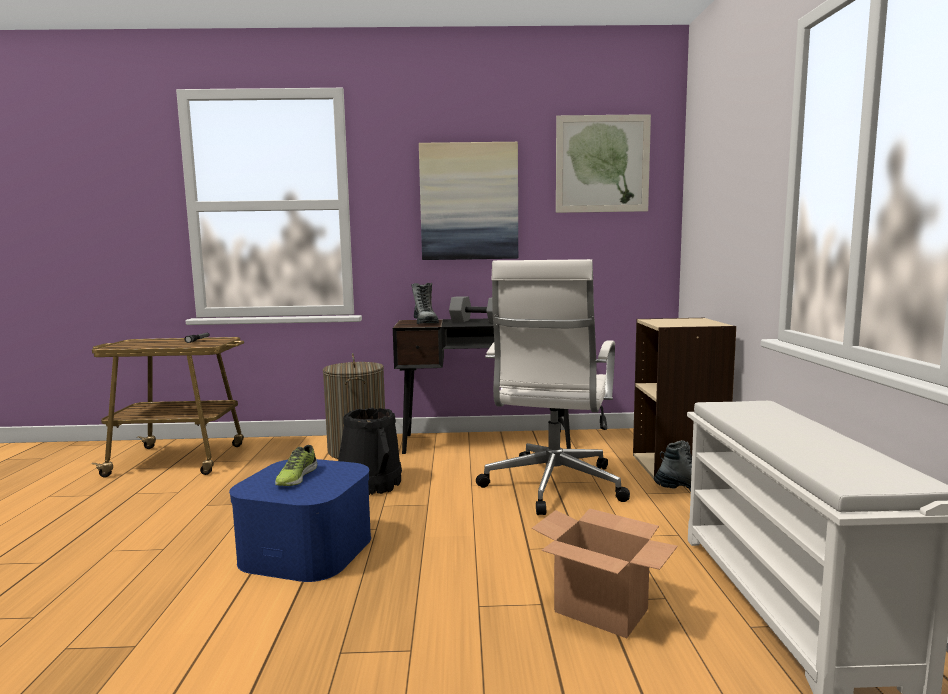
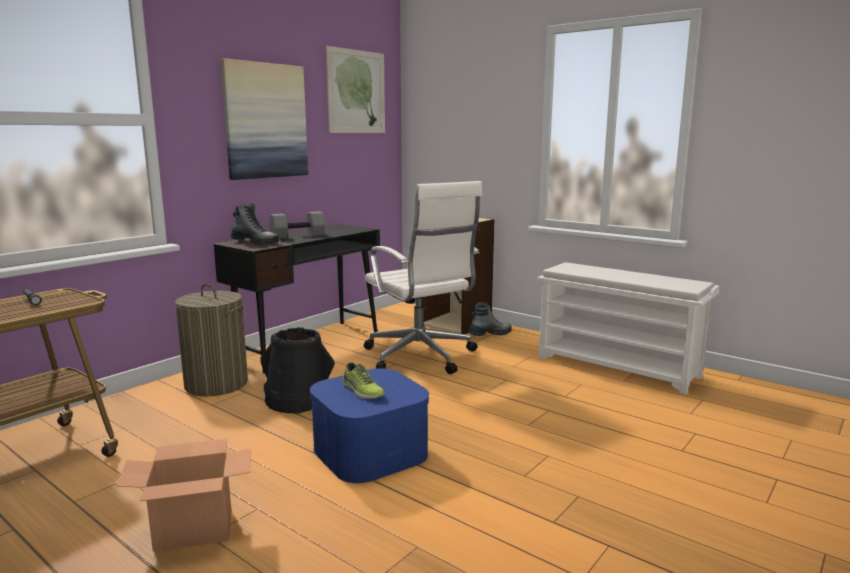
camera: 50 degrees left, 5 degrees up
cardboard box [532,509,678,638] -> cardboard box moved to [116,439,251,552]

